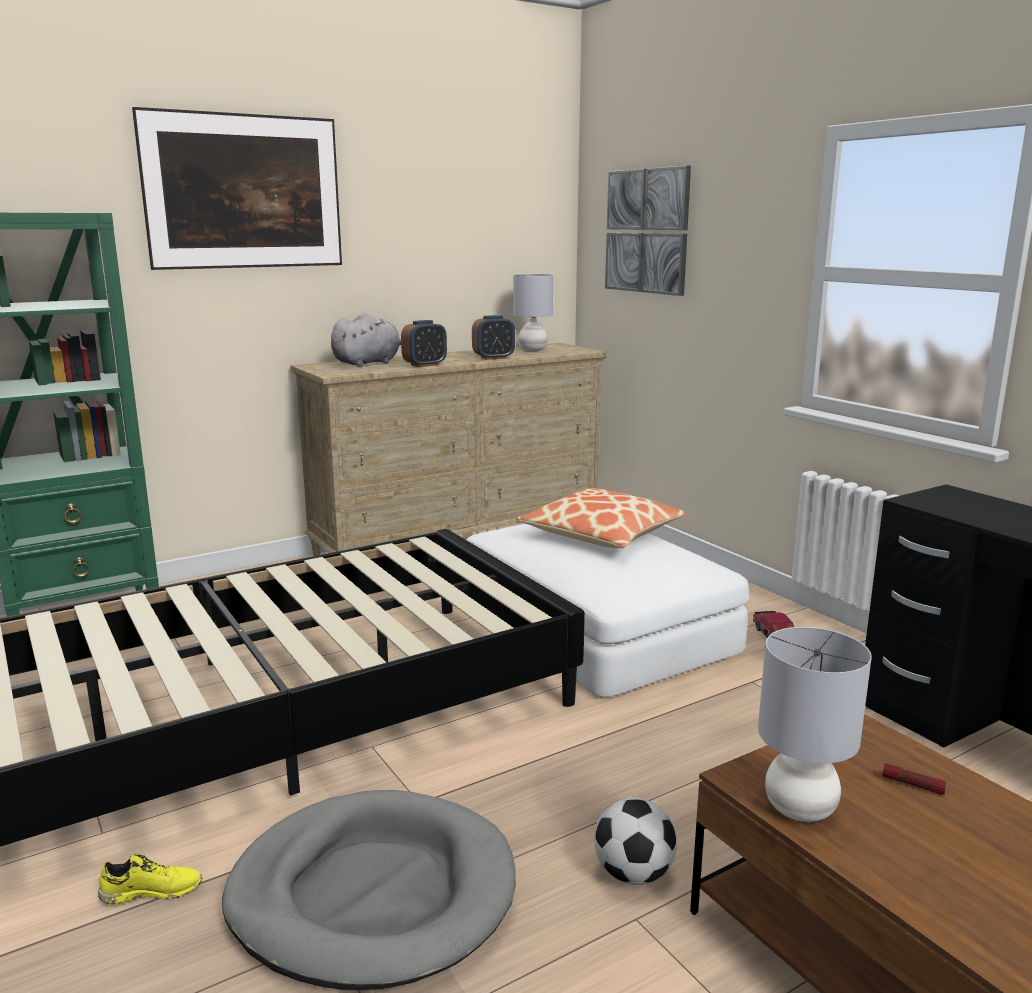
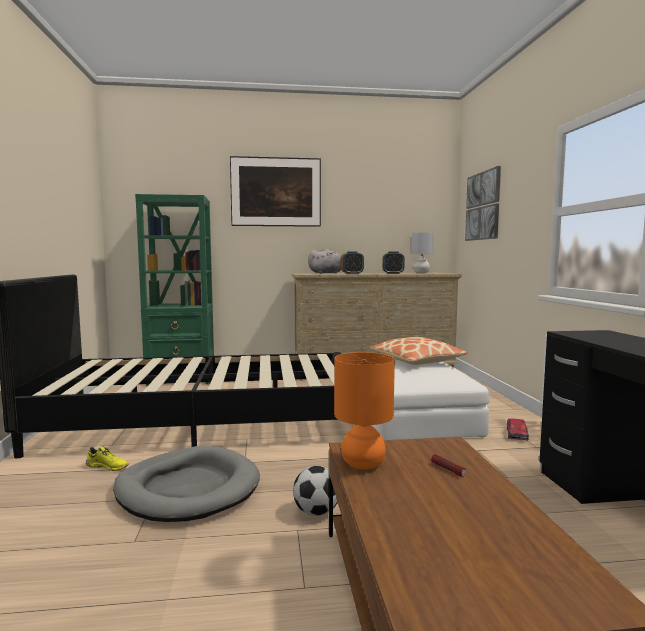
camera: 25 degrees right, 10 degrees down
grey table lamp [758,627,872,822] -> orange table lamp [334,352,395,470]

